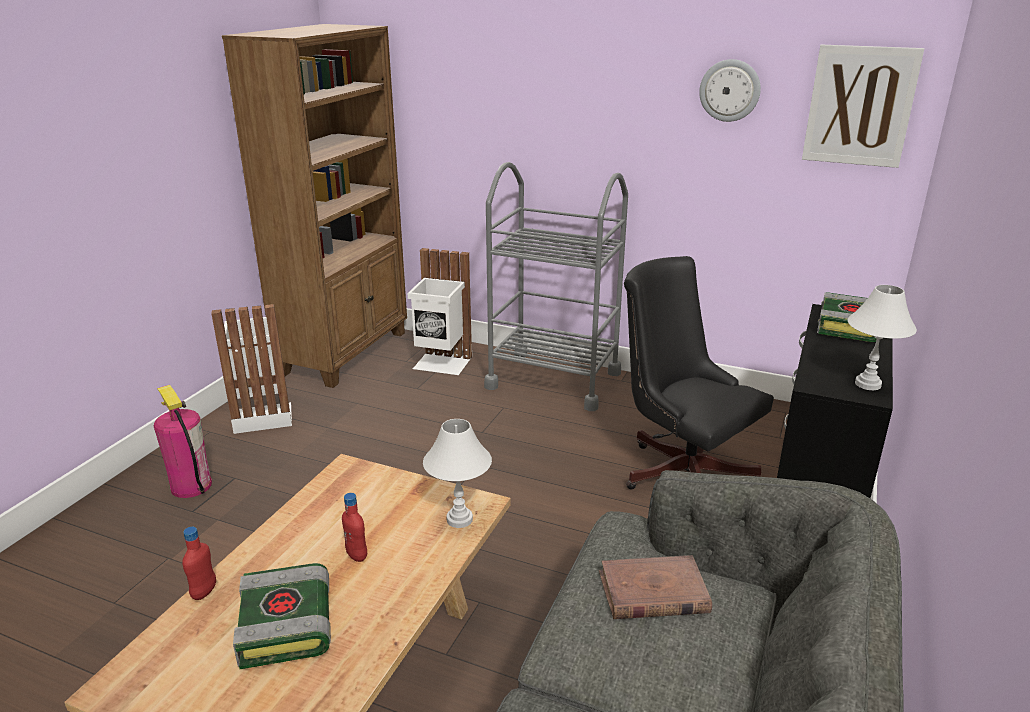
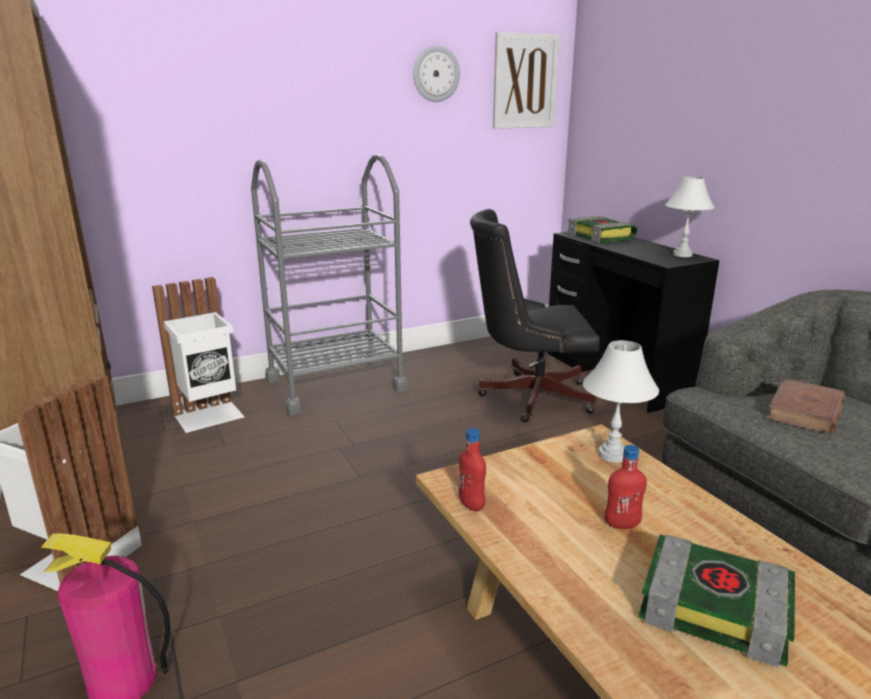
camera: 50 degrees left, 5 degrees down
red bottle [182,527,216,600] -> red bottle moved to [459,428,486,512]

